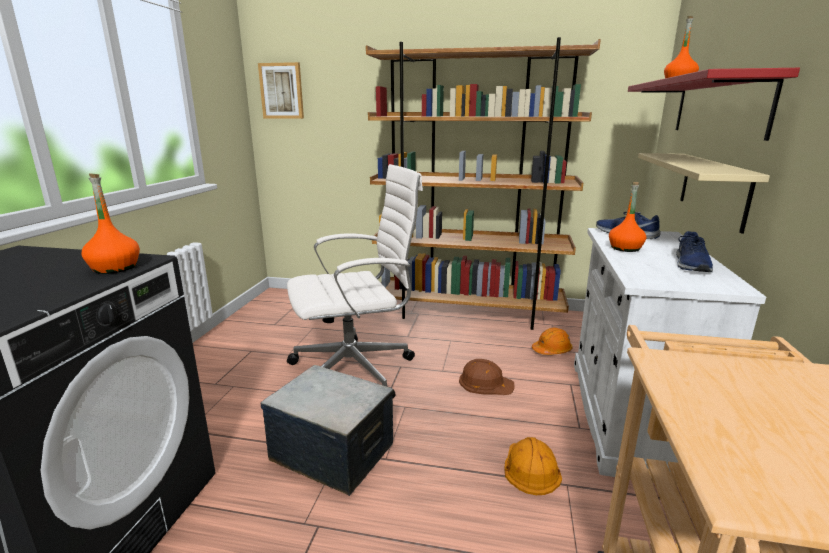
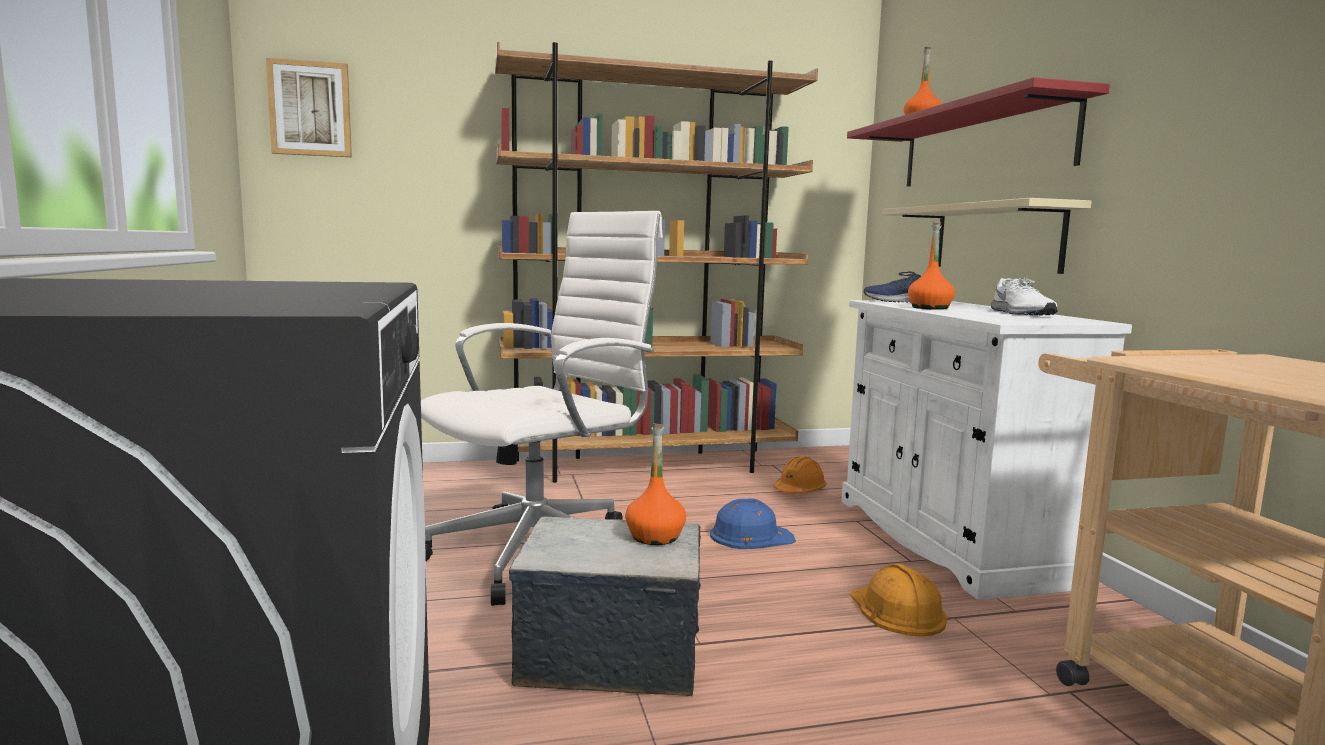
camera: 25 degrees left, 10 degrees down
orange bottle [82,174,140,274] -> orange bottle moved to [625,424,686,545]
brown hard hat [459,359,515,395] -> blue hard hat [710,499,796,549]
blue shoe [676,231,713,272] -> white shoe [991,277,1058,315]

